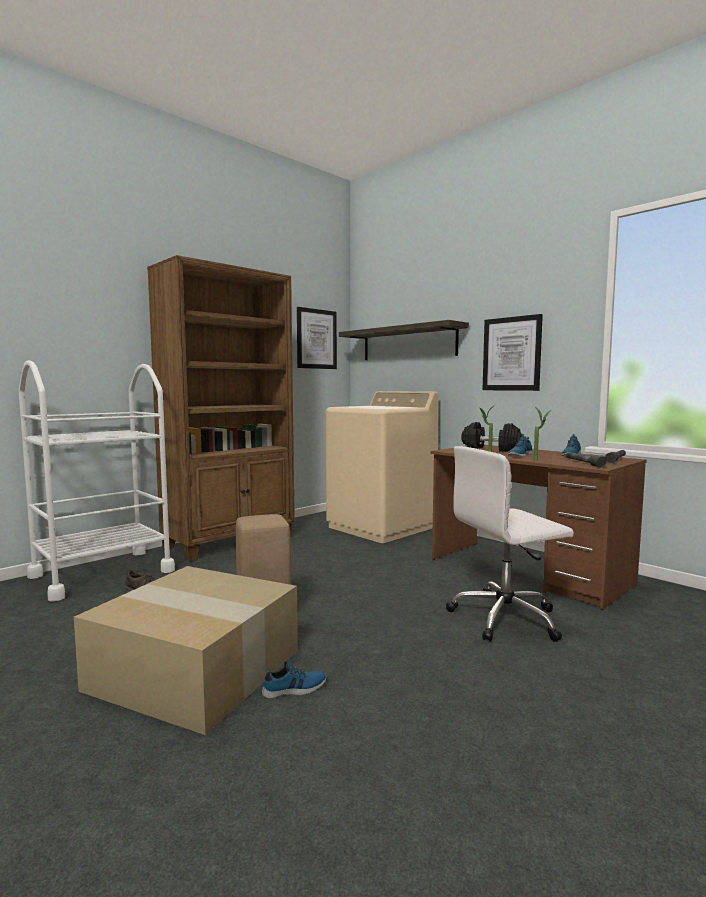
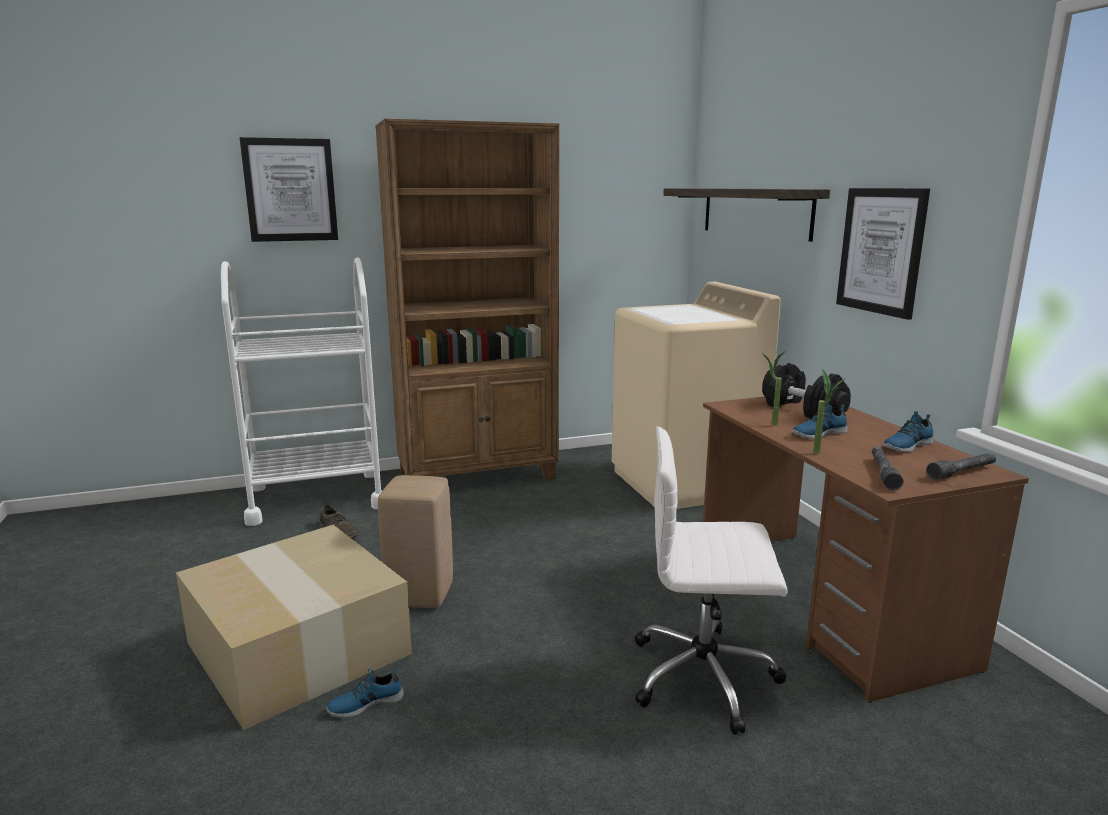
camera: 25 degrees right, 10 degrees up
shoe [262,657,326,699] -> shoe turned 150 degrees clockwise [326,668,404,718]
picture [297,307,337,369] -> picture moved to [240,137,338,242]

